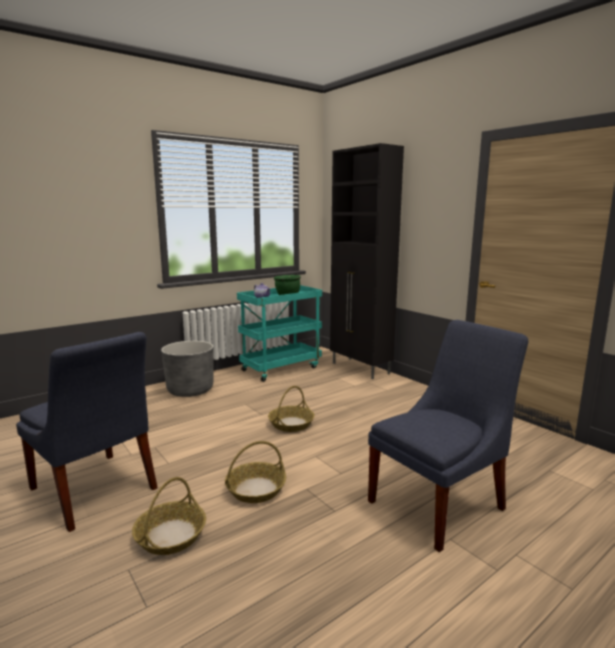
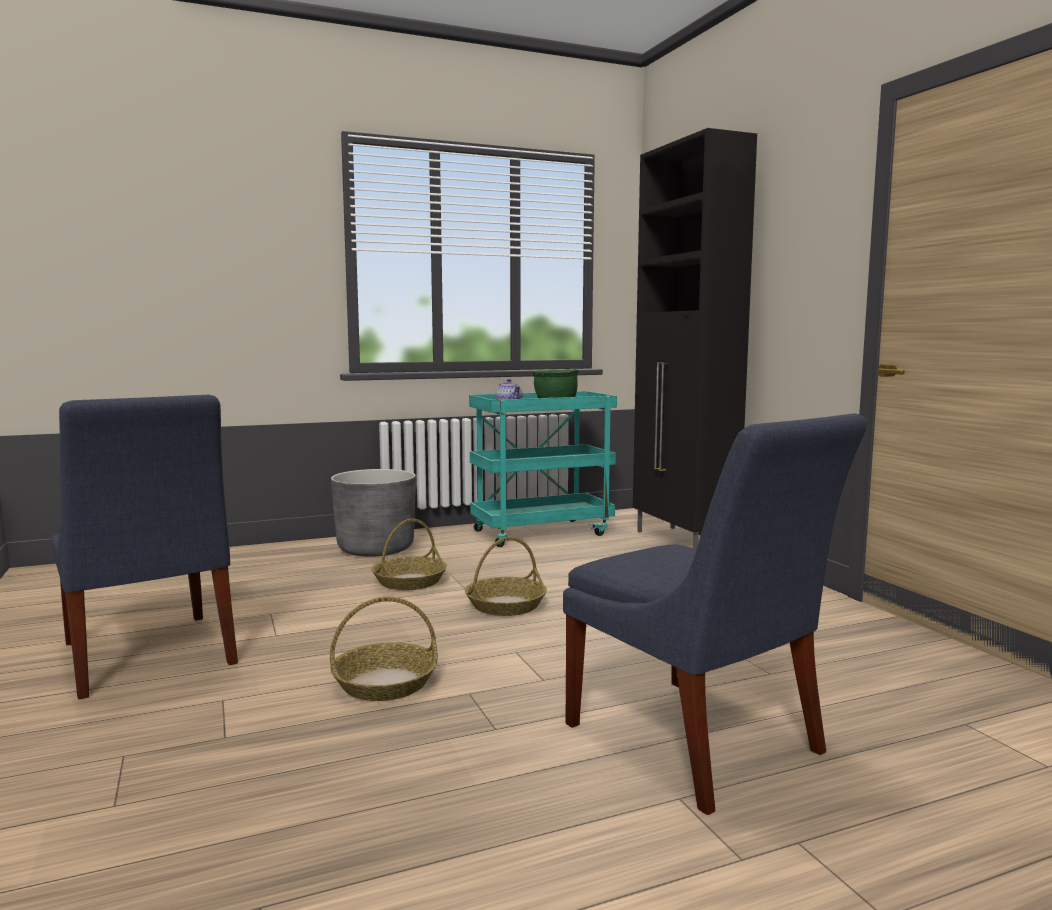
camera: 15 degrees right, 5 degrees down
basket [132,477,206,555] -> basket moved to [371,519,447,590]
blue chair [368,320,528,552] -> blue chair turned 75 degrees clockwise [563,413,867,815]

